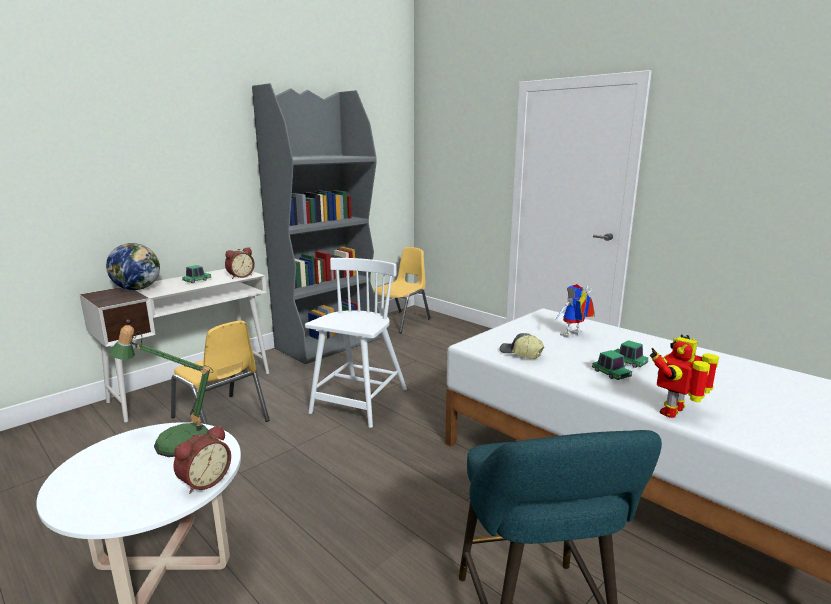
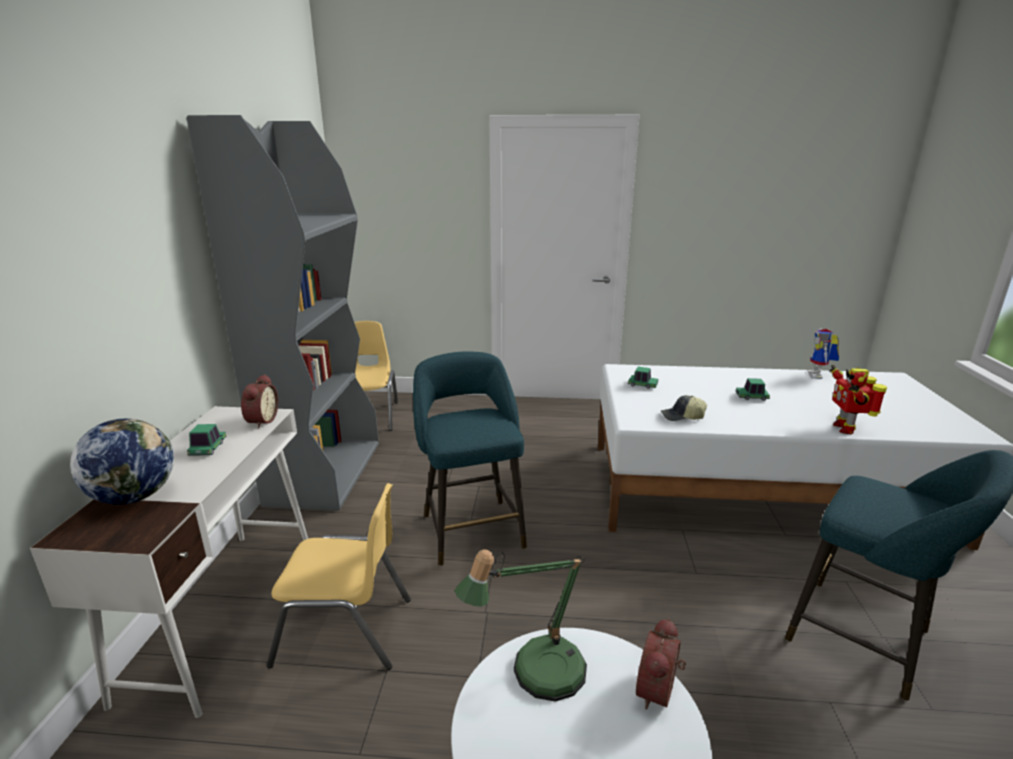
camera: 40 degrees left, 5 degrees up
alarm clock [174,425,231,494] -> alarm clock turned 150 degrees counterclockwise [636,618,686,710]
white chair [305,258,407,428] -> turquoise stool [413,351,527,566]
toy robot [556,284,595,338] -> toy robot moved to [808,328,839,379]
toy car [592,350,632,380] -> toy car moved to [628,367,658,389]

